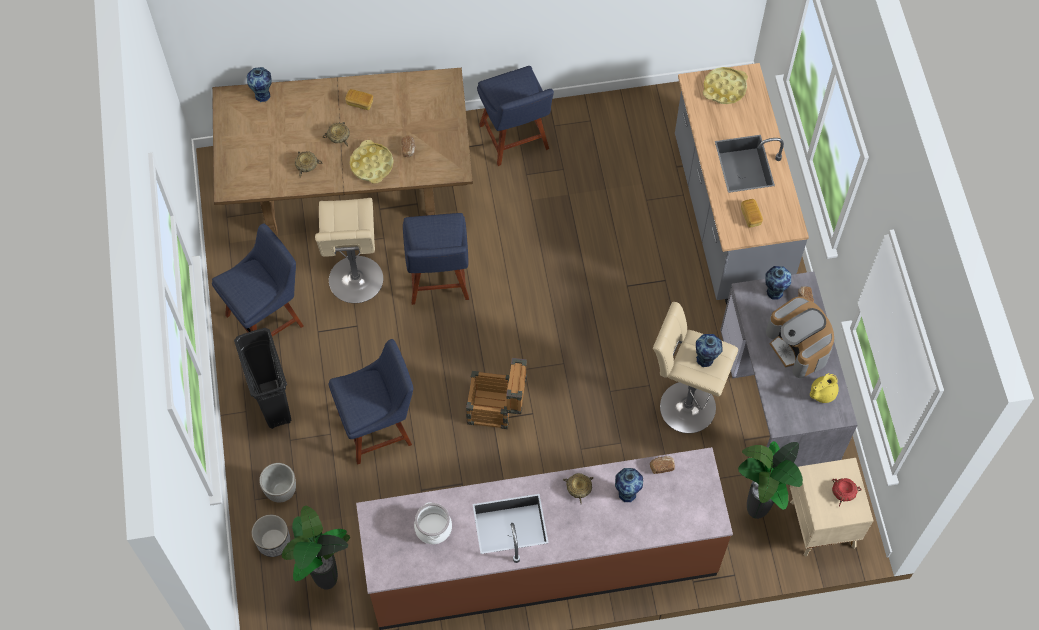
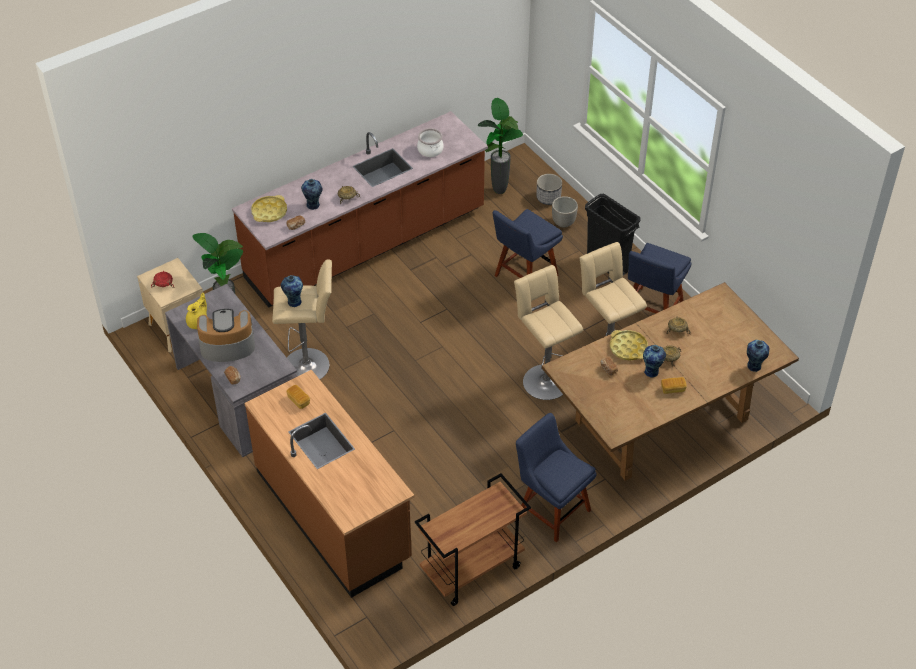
camera: 155 degrees right, 15 degrees down
blue chair [403,213,469,305] -> beige stool [514,265,583,400]
crate [466,358,527,429] -> none
grey counter [675,63,809,305] -> brown counter [244,370,414,598]
yellow tray [703,67,748,104] -> yellow tray moved to [251,195,287,222]
vase [765,266,791,300] -> vase moved to [643,345,666,378]
coffee machine [766,297,834,378] -> coffee machine turned 45 degrees counterclockwise [197,309,255,362]
none -> brown cart [415,473,531,606]

